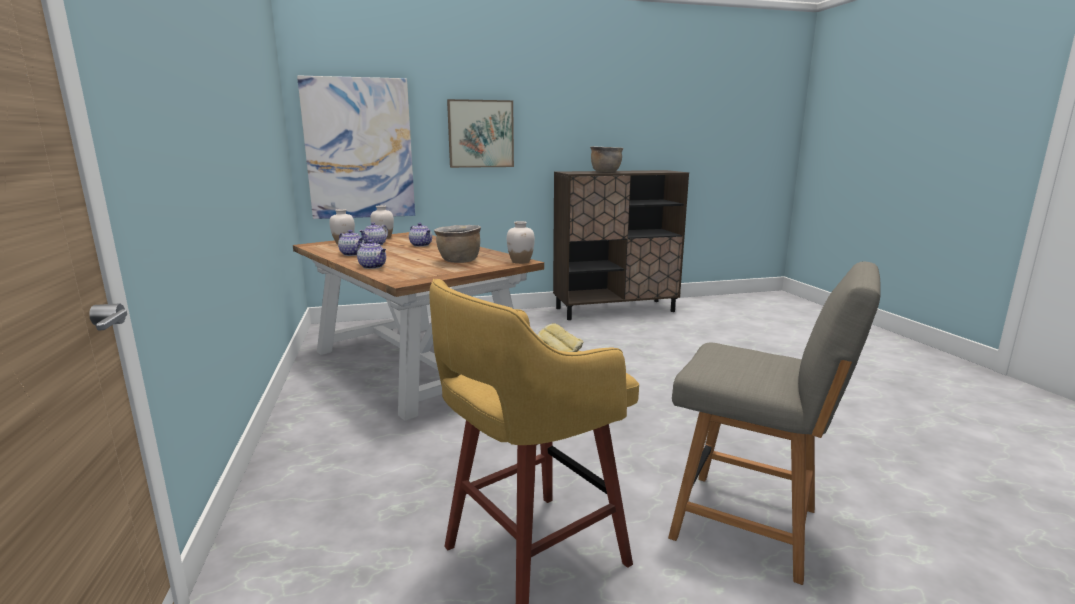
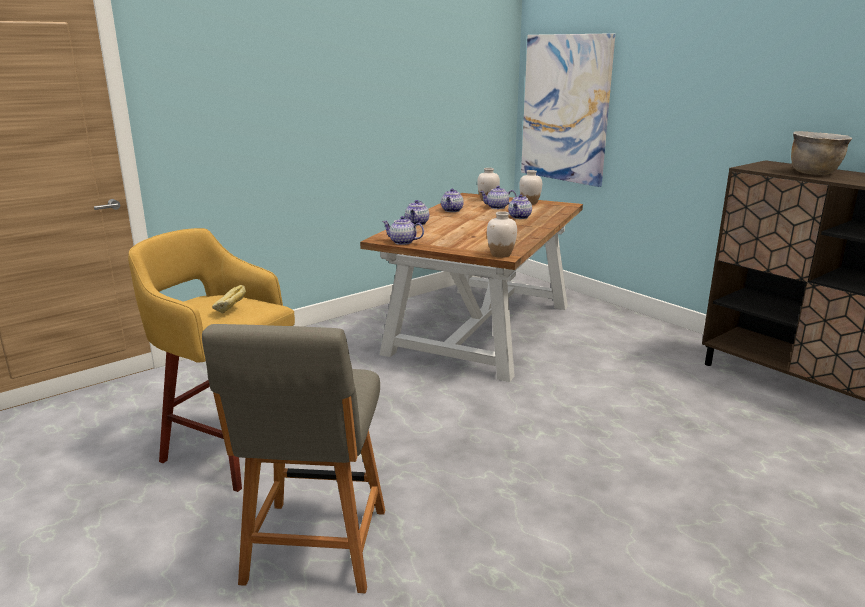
camera: 65 degrees right, 5 degrees up
brown cooking pot [434,225,481,263] -> none
picture [447,99,514,168] -> none
none -> teapot [382,216,424,245]

